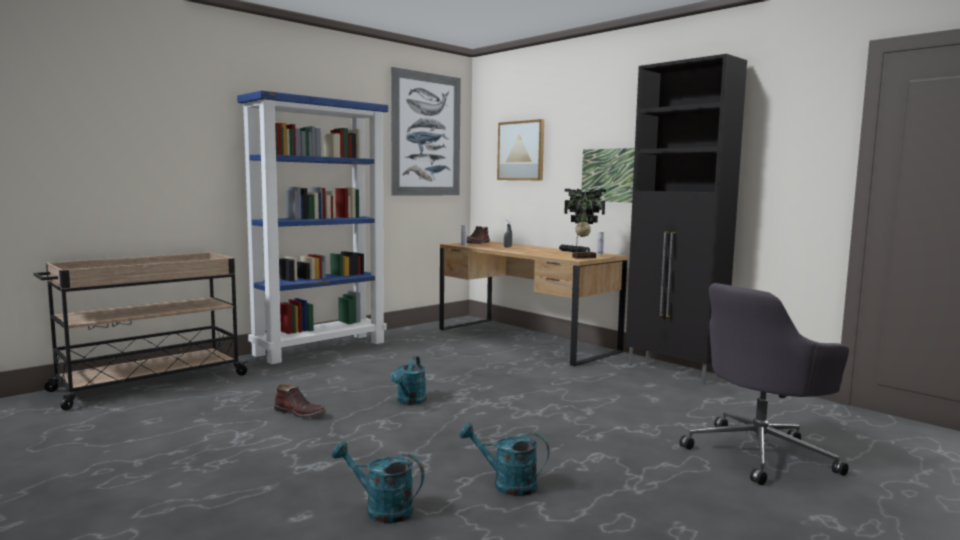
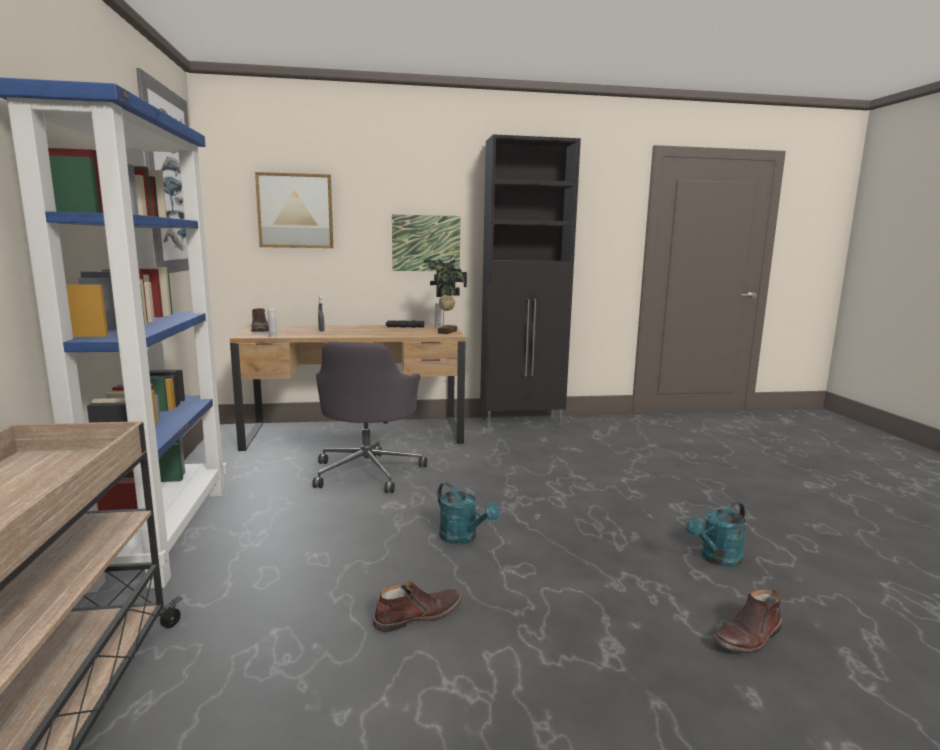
camera: 55 degrees left, 5 degrees up
turquoise watering can [332,441,424,523] -> brown boot [712,590,782,654]
grey office chair [679,283,849,485] -> grey office chair moved to [312,342,427,493]

